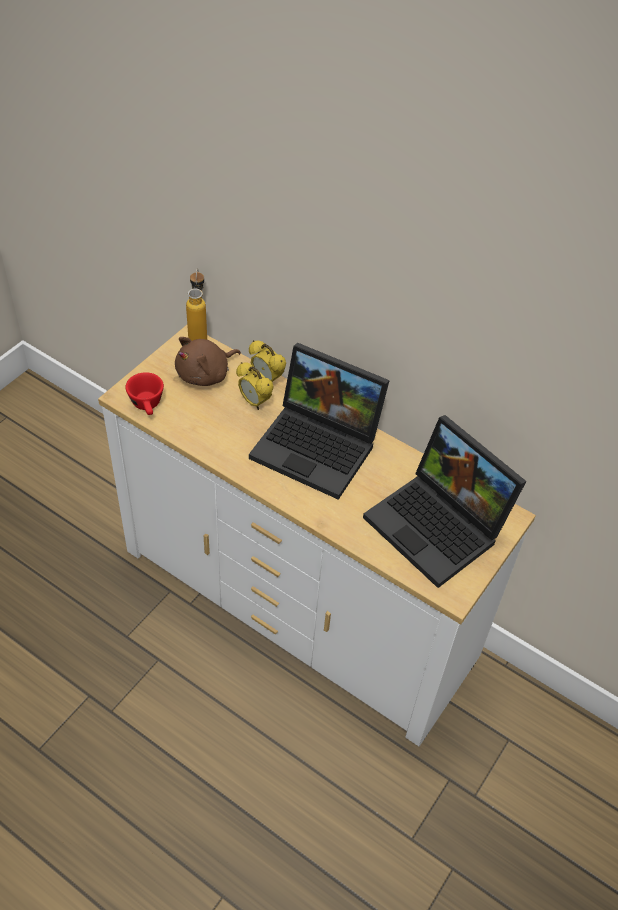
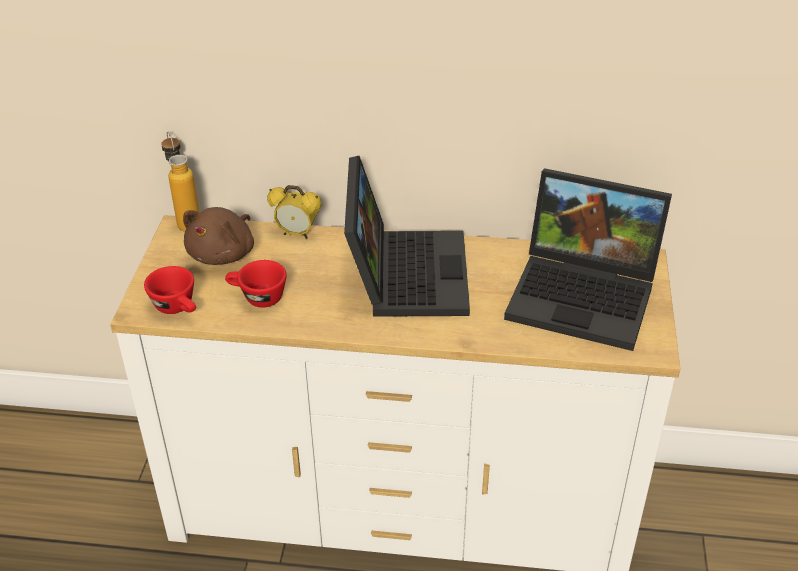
camera: 25 degrees left, 10 degrees down
alarm clock [236,362,274,410] -> none
laptop [249,343,390,500] -> laptop turned 90 degrees counterclockwise [344,156,470,317]
none -> red cup [225,260,287,308]

